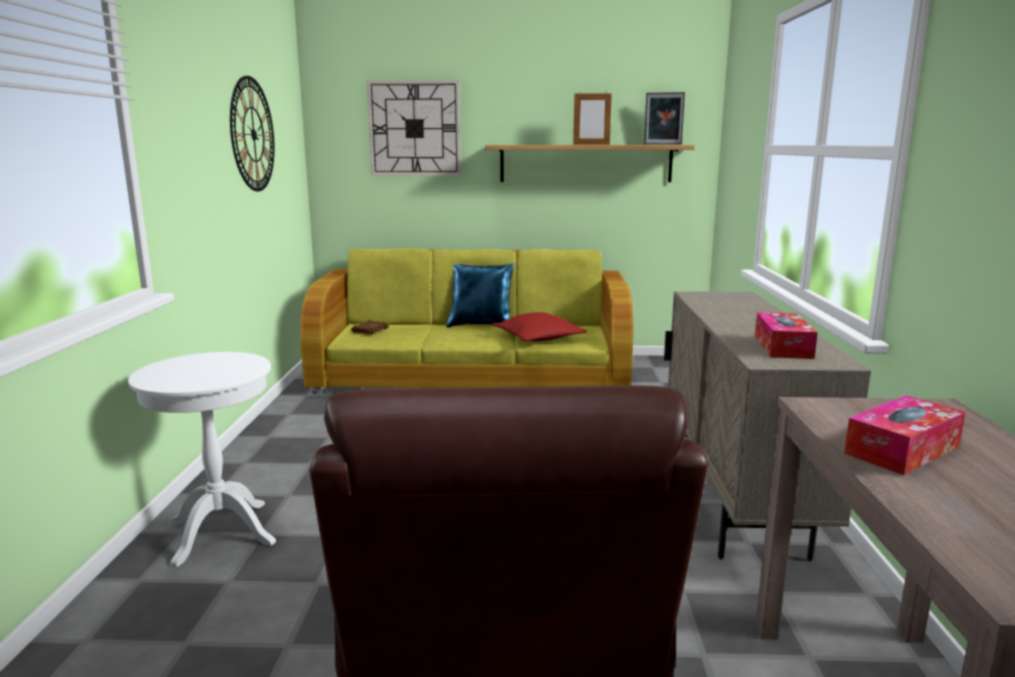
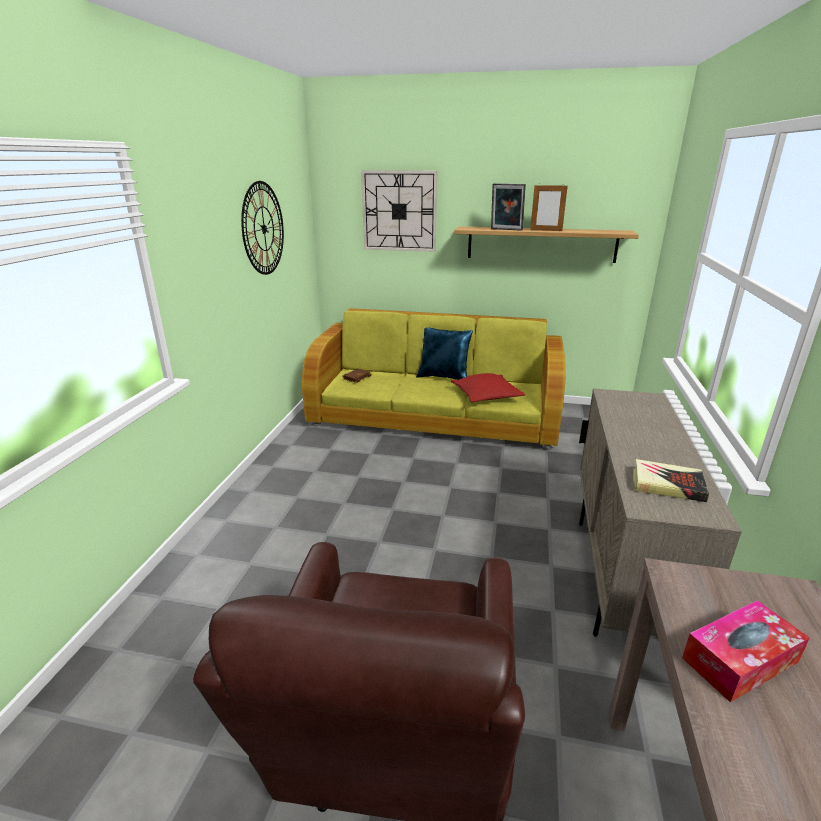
camera: 10 degrees right, 10 degrees up
white side table [128,352,276,567] -> none
picture frame [644,92,685,145] -> picture frame moved to [491,183,526,231]
tissue box [755,312,818,359] -> book [633,459,709,502]

